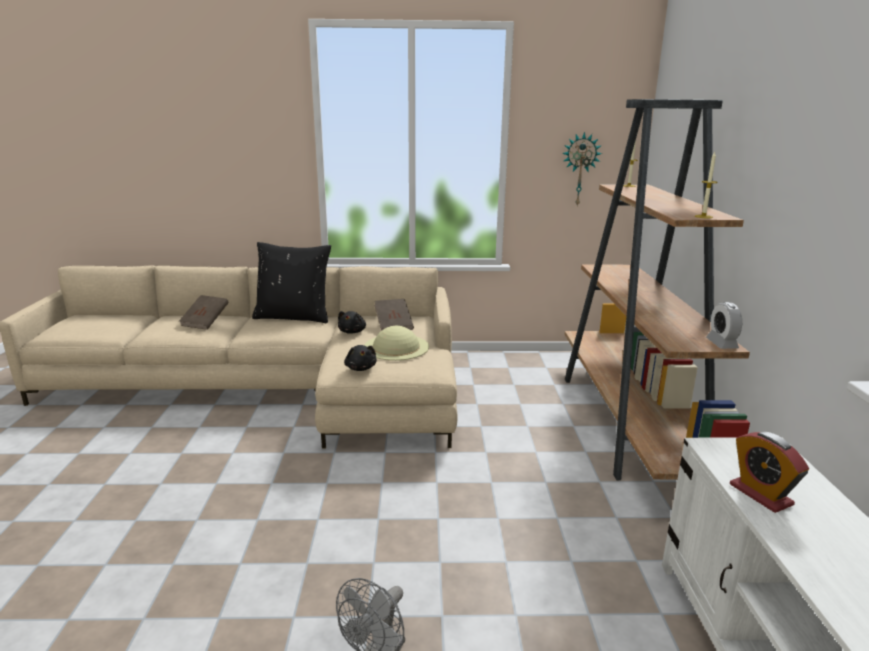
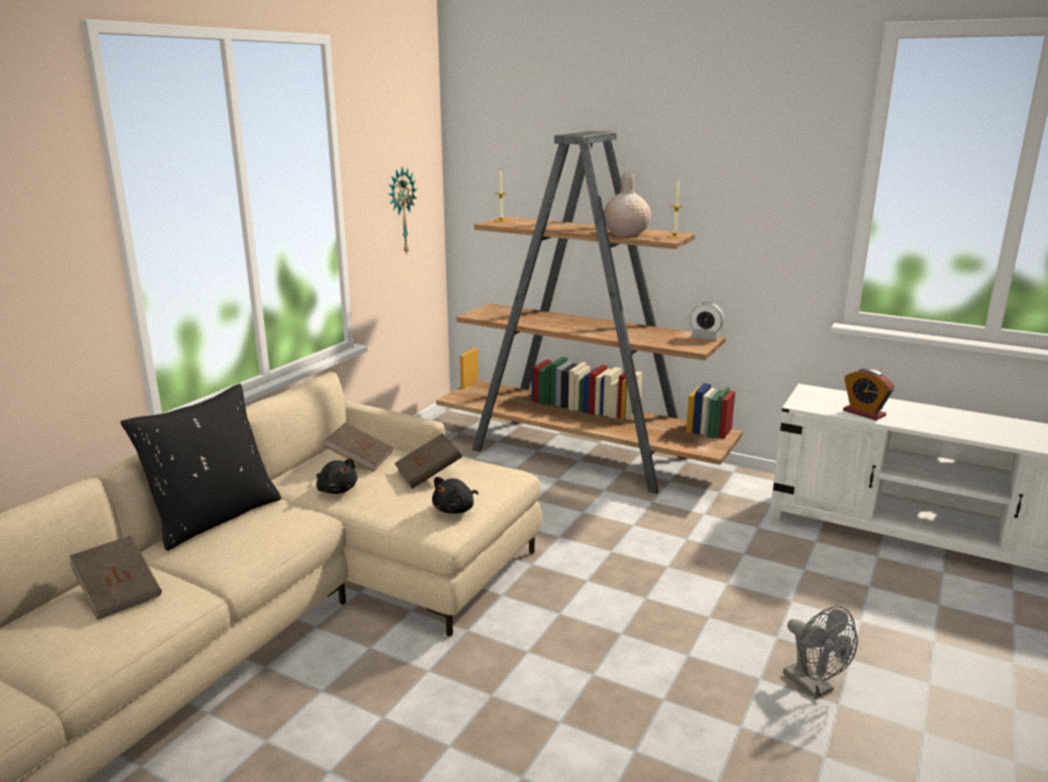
camera: 60 degrees left, 0 degrees up
black plush toy [344,345,376,371] -> black plush toy turned 120 degrees clockwise [432,477,478,514]
beige hat [364,326,429,361] -> brown book [394,433,462,489]
alarm clock [730,431,809,513] -> alarm clock turned 45 degrees clockwise [843,368,894,420]
none -> beige vase [604,173,651,236]

